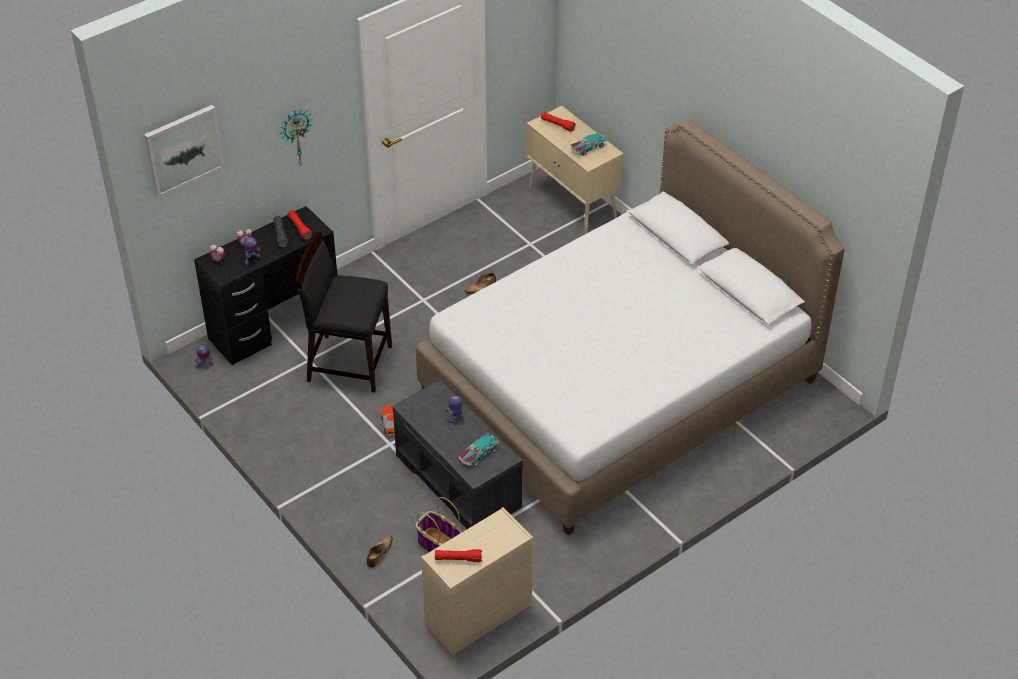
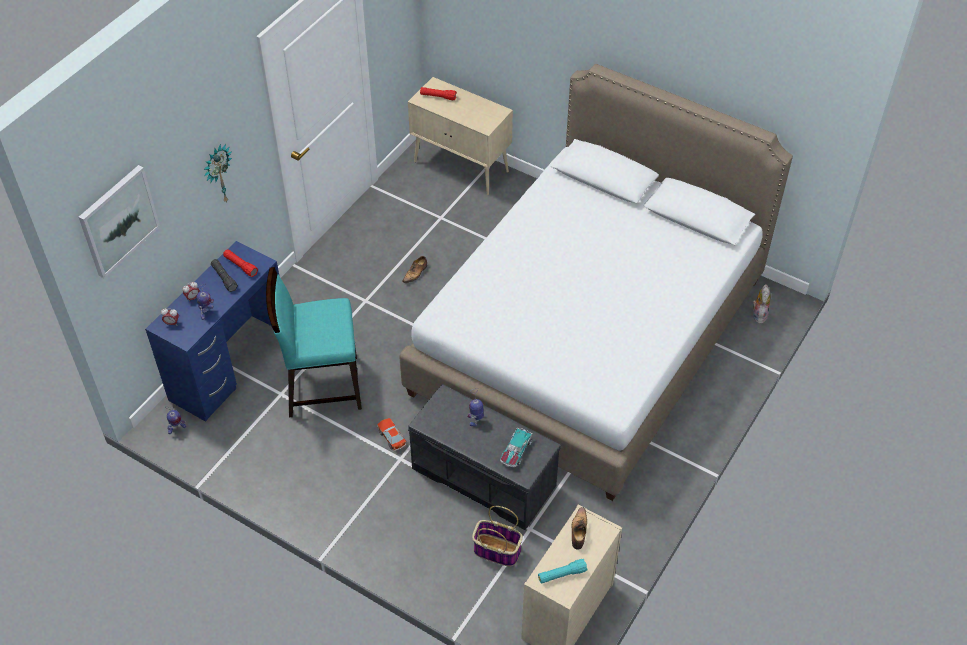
camera: 20 degrees left, 5 degrees up
black desk [194,206,337,365] -> blue desk [145,241,279,422]
black chair [295,232,392,393] -> turquoise chair [266,267,362,417]
shoe [367,535,393,568] -> shoe moved to [571,507,587,550]
red flashlight [435,549,482,562] -> turquoise flashlight [538,559,588,583]
toy car [571,132,607,156] -> none
none -> plush toy [752,284,771,324]

